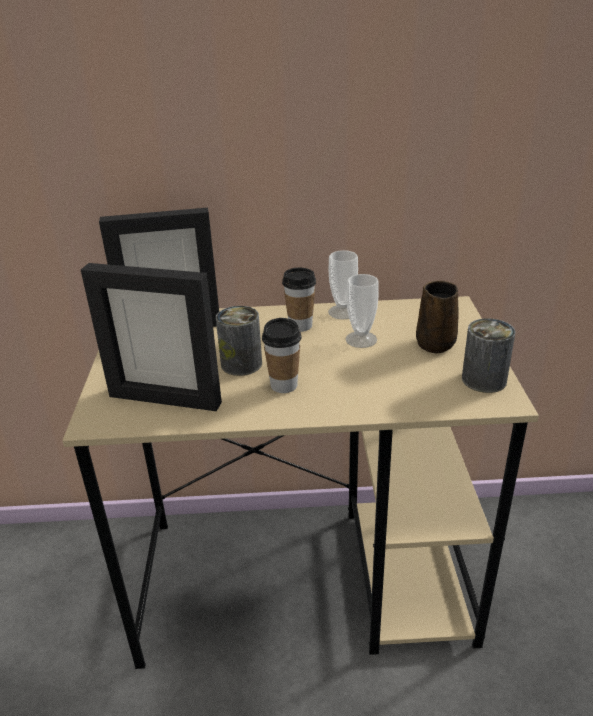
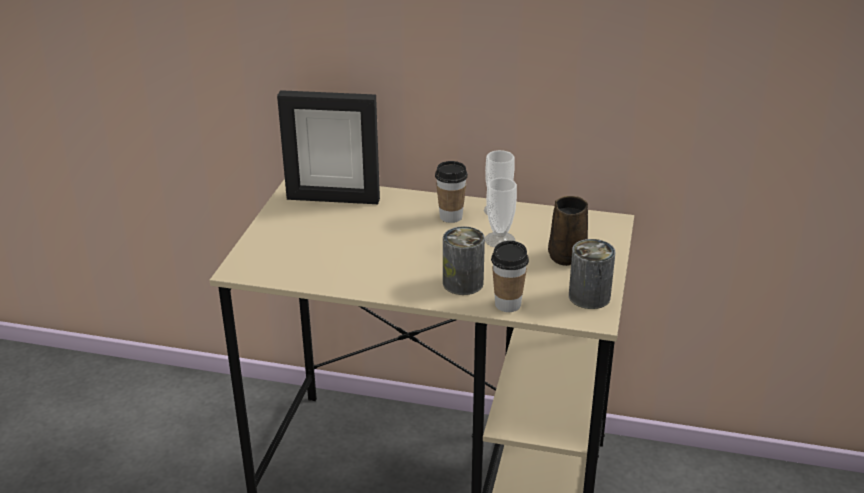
camera: 15 degrees right, 0 degrees up
picture frame [81,263,222,411] -> none
can [216,306,262,376] -> can moved to [443,226,485,295]
cup [262,318,302,393] -> cup moved to [491,241,529,312]

